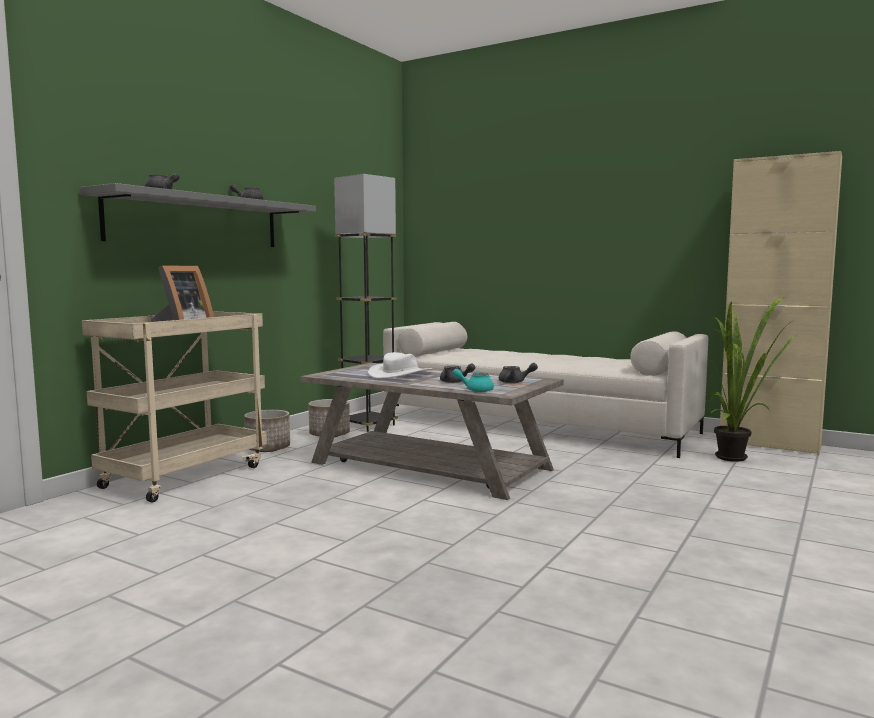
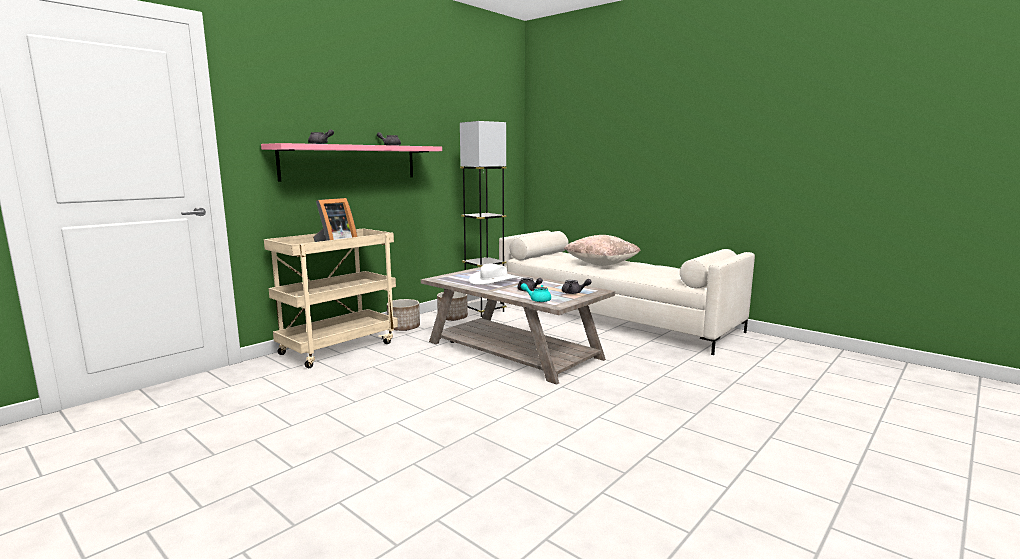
camera: 10 degrees right, 5 degrees up
grey shelf [79,183,316,247] -> pink shelf [261,143,442,182]
potted plant [708,297,796,462] -> none
beige cabinet [720,151,842,455] -> none
none -> beige pillow [564,235,640,266]

